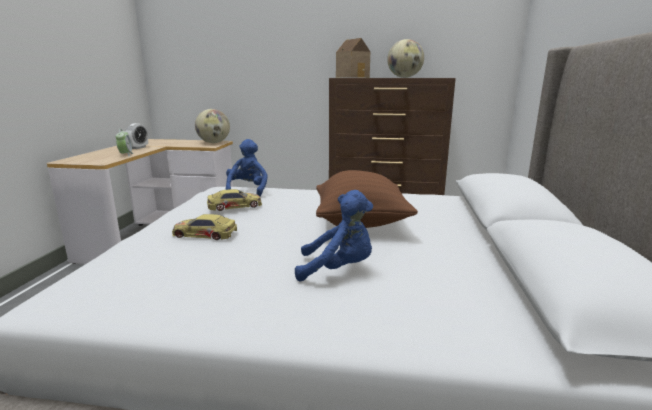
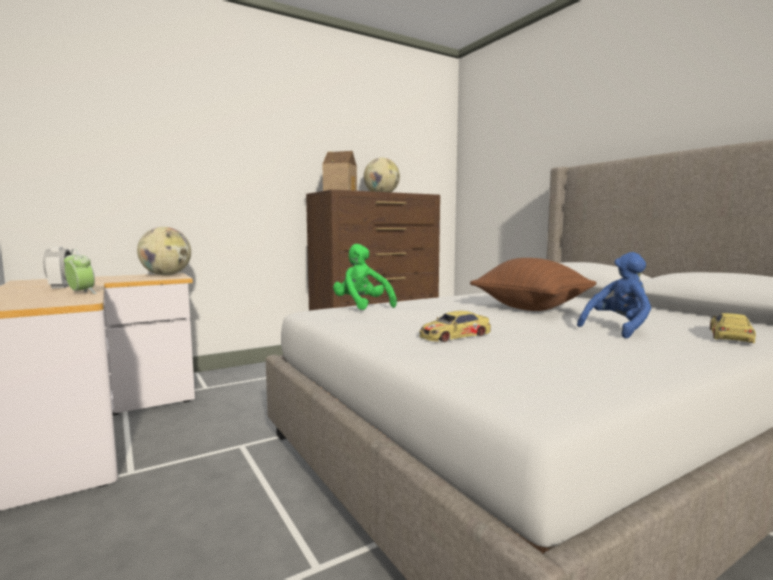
camera: 40 degrees left, 10 degrees down
toy car [207,189,262,211] -> toy car moved to [710,313,756,343]
blue plush toy [225,139,268,197] -> green plush toy [333,244,397,310]

